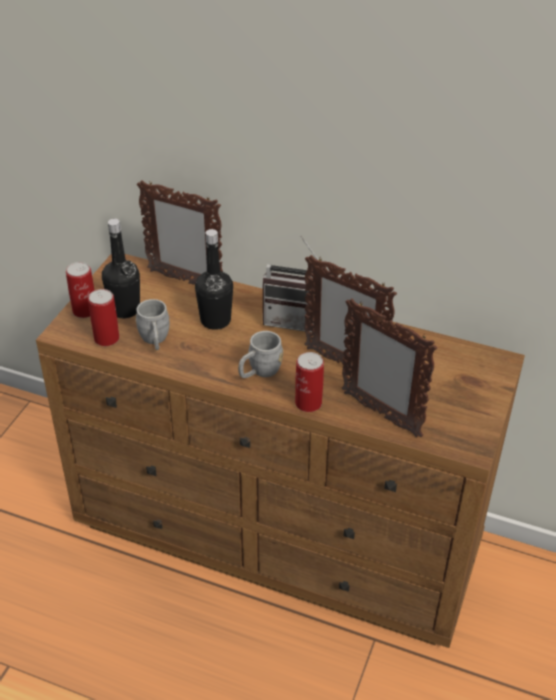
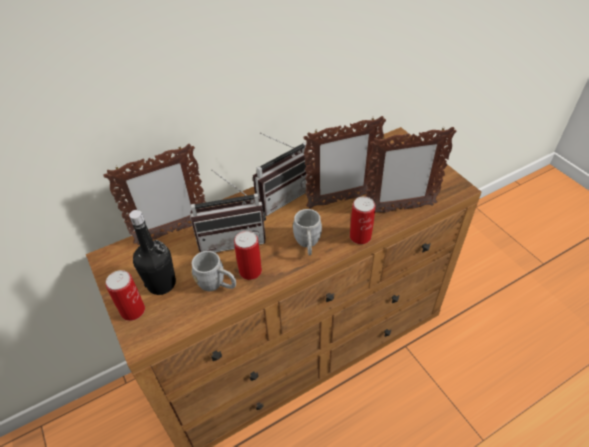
camera: 50 degrees left, 5 degrees up
can [88,289,119,346] -> can moved to [234,231,262,280]
black bottle [195,229,233,330] -> radio [190,170,266,253]

